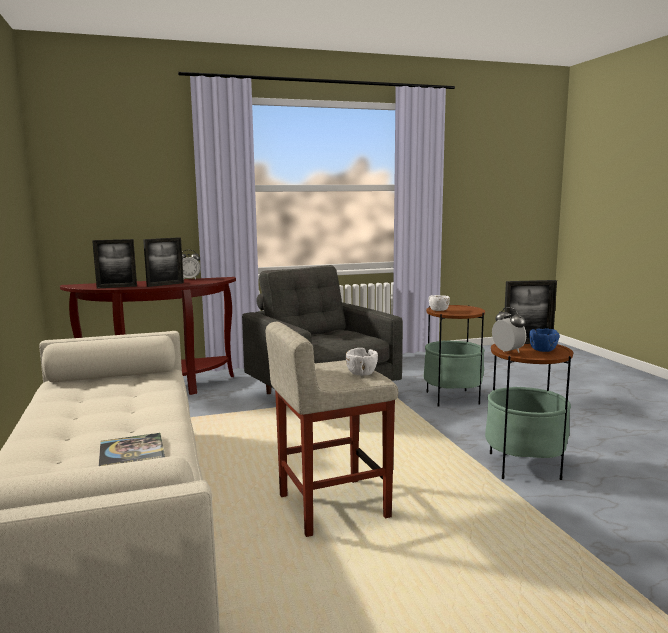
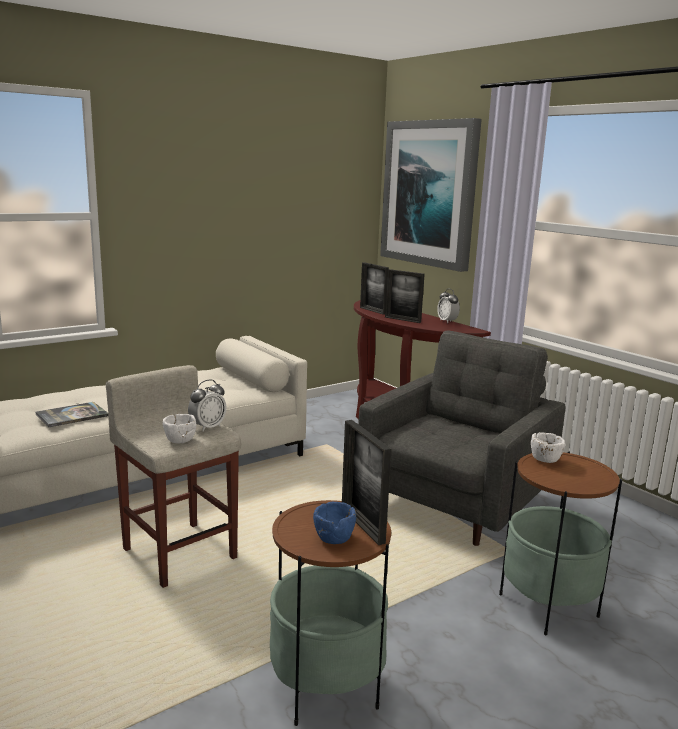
camera: 70 degrees right, 5 degrees up
alarm clock [492,307,526,353] -> alarm clock moved to [188,380,227,432]
none -> picture [380,118,482,272]

